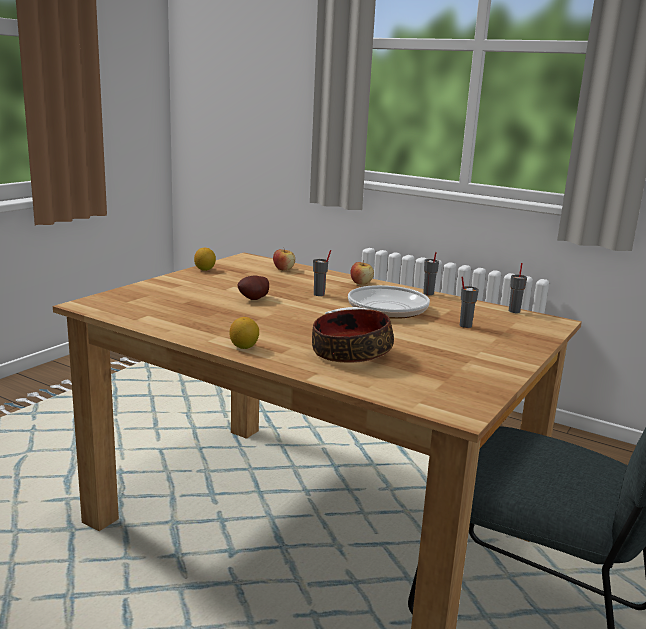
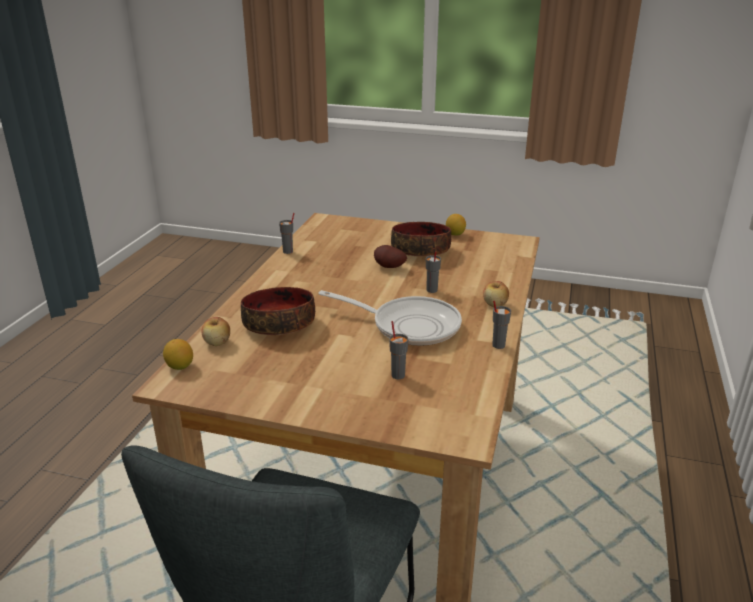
camera: 75 degrees right, 10 degrees up
lemon [229,317,259,349] -> lemon moved to [163,339,193,370]
apple [273,247,295,271] -> apple moved to [201,317,230,346]
grey cup [509,263,527,313] -> grey cup moved to [279,213,295,254]
none -> bowl [391,222,451,257]

